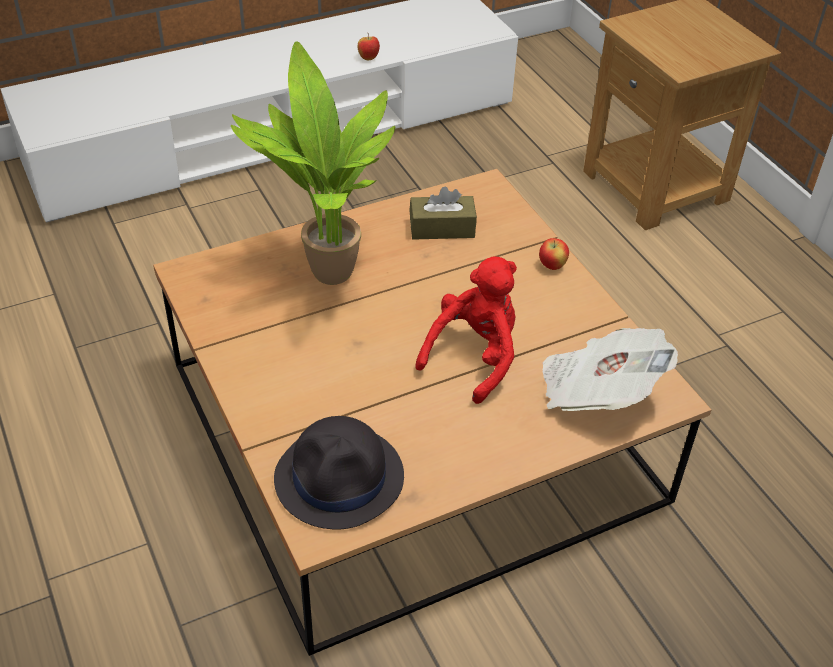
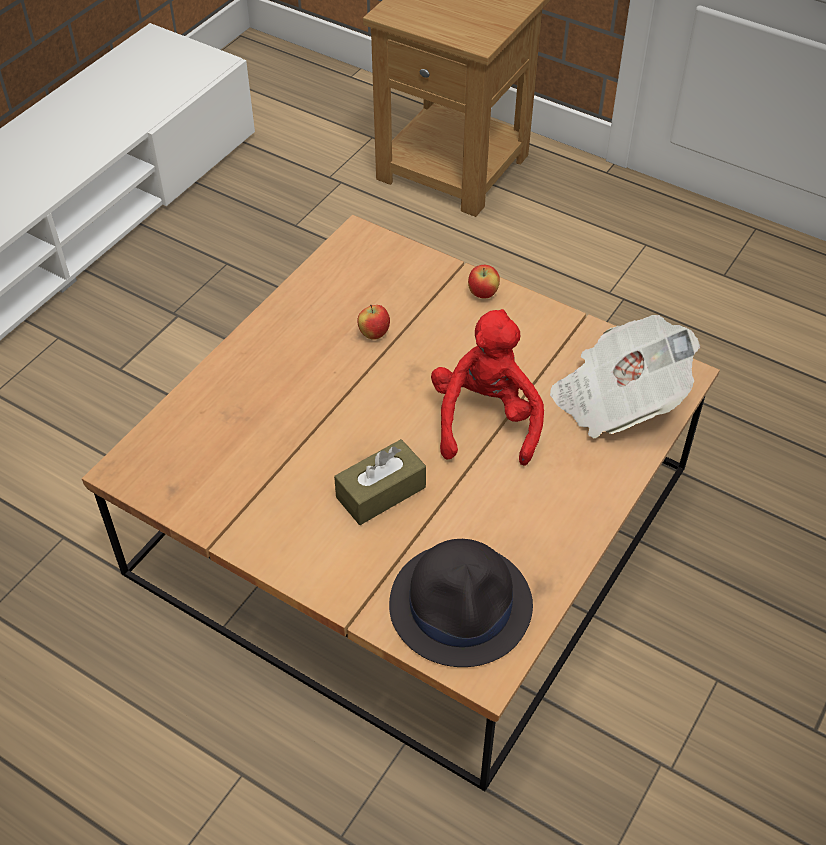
camera: 30 degrees left, 5 degrees up
potted plant [231,41,395,285] -> none
apple [358,33,380,60] -> apple moved to [357,305,390,340]
brown tissue box [409,187,477,240] -> brown tissue box moved to [334,439,426,525]

